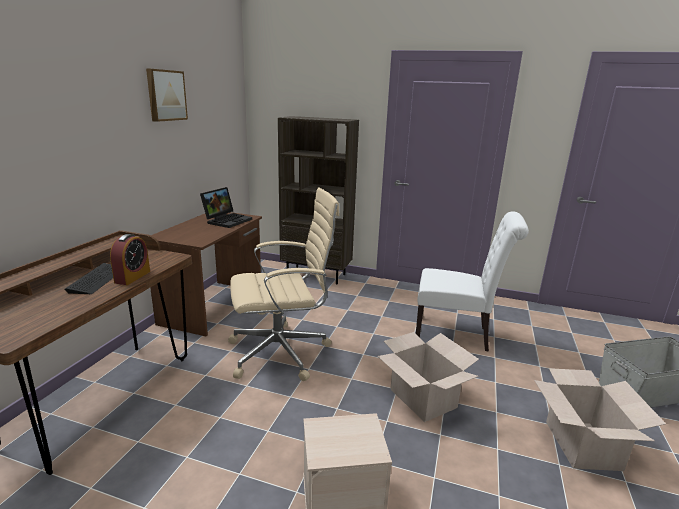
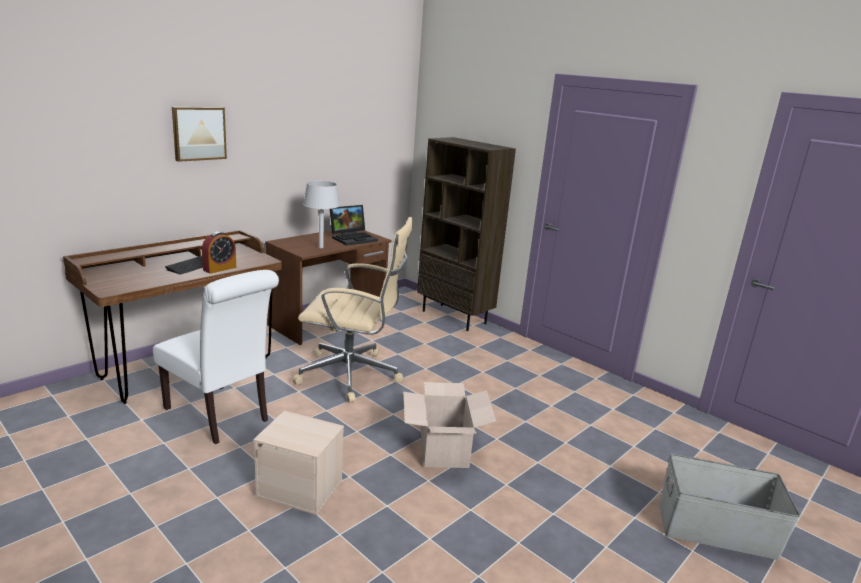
camera: 25 degrees right, 0 degrees up
picture [146,69,188,122] -> picture moved to [172,107,227,162]
white chair [416,211,529,352] -> white chair moved to [153,270,279,444]
cardboard box [534,368,666,471] -> none
none -> grey table lamp [303,181,340,248]

